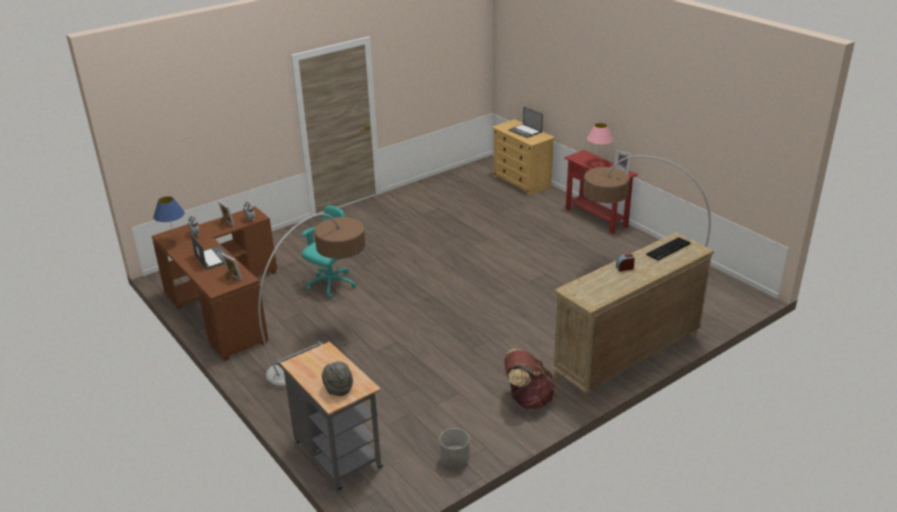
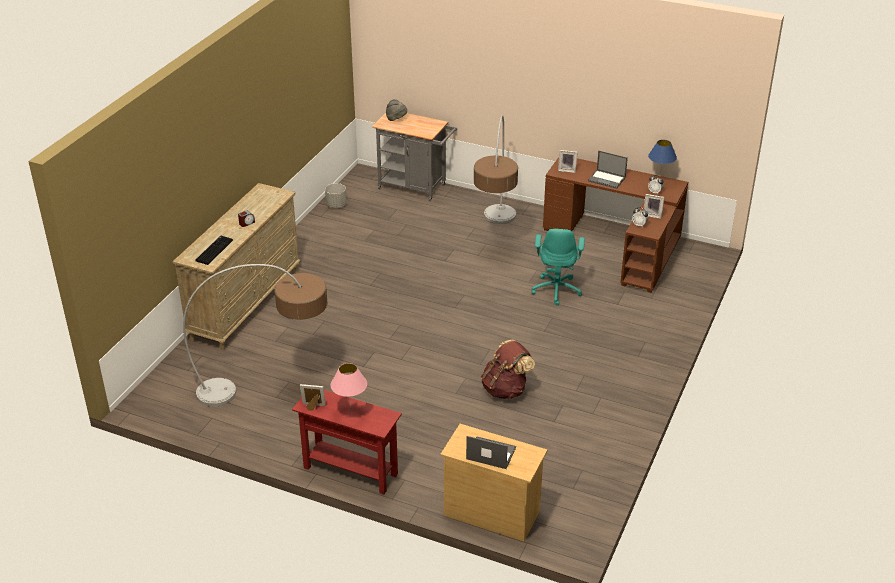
camera: 150 degrees right, 5 degrees up
brown backpack [504,349,555,409] -> brown backpack moved to [481,340,535,399]

